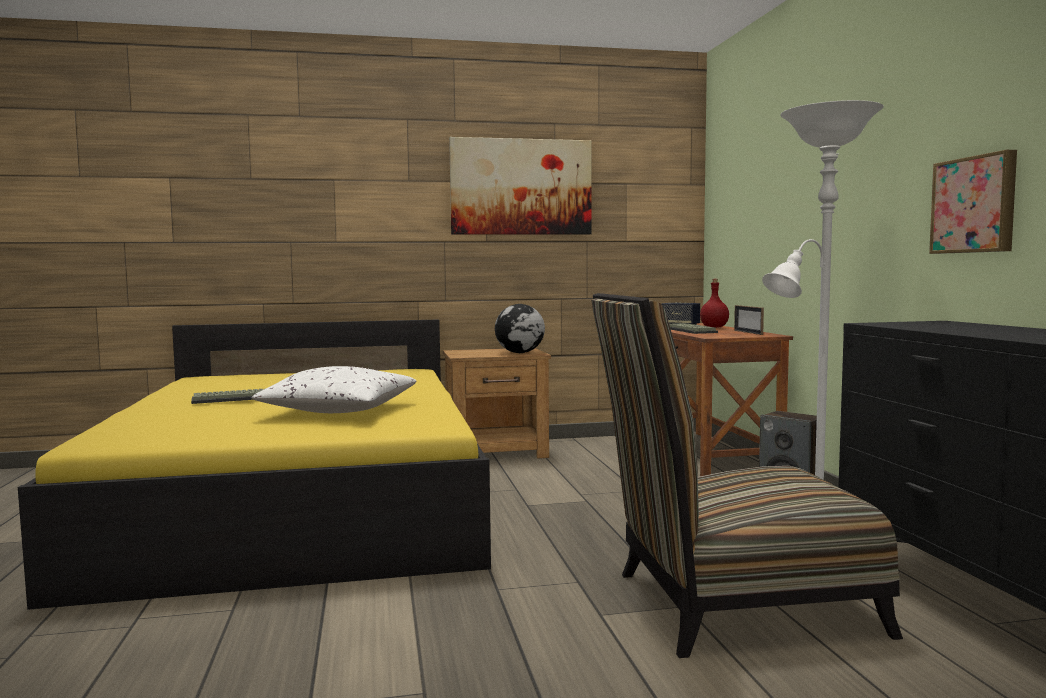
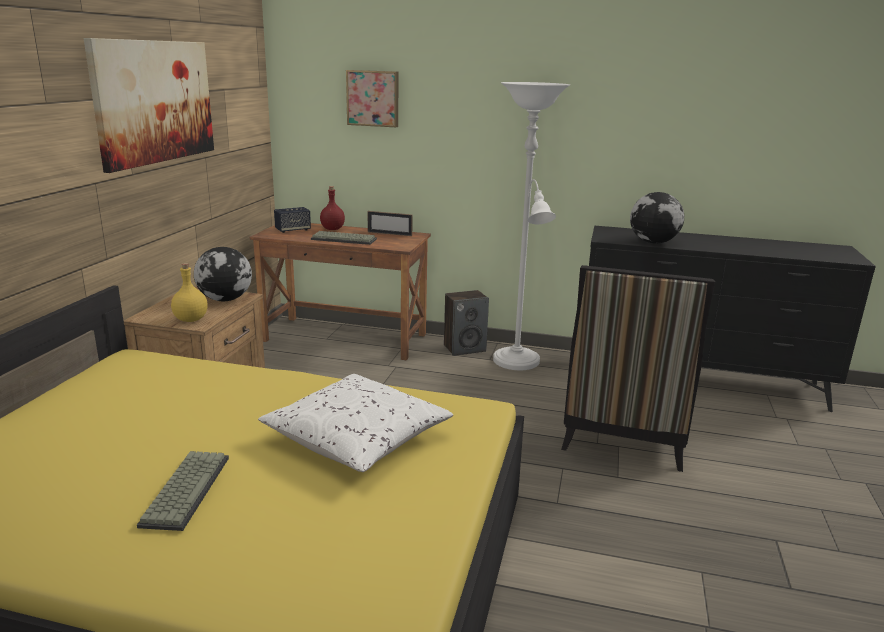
camera: 65 degrees left, 15 degrees up
picture [929,150,1017,254] -> picture moved to [346,70,398,127]
none -> yellow bottle [171,263,208,322]
none -> globe [630,192,684,244]

